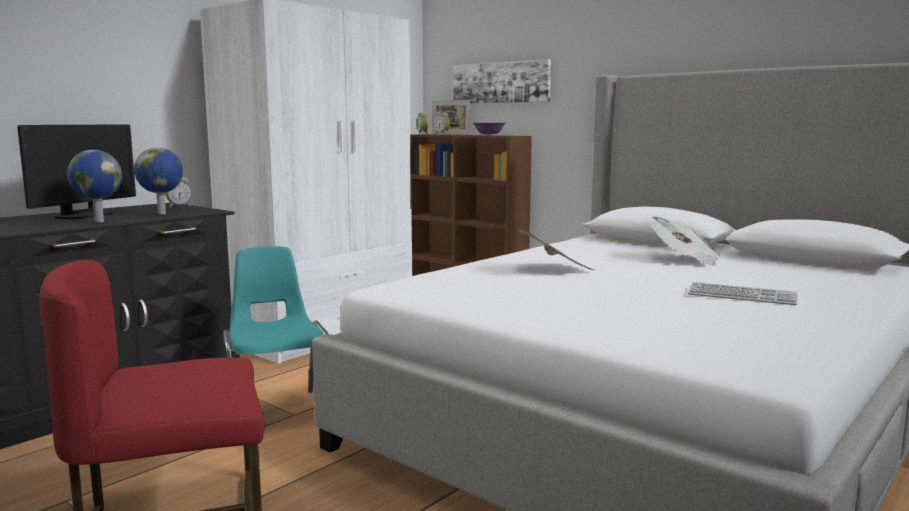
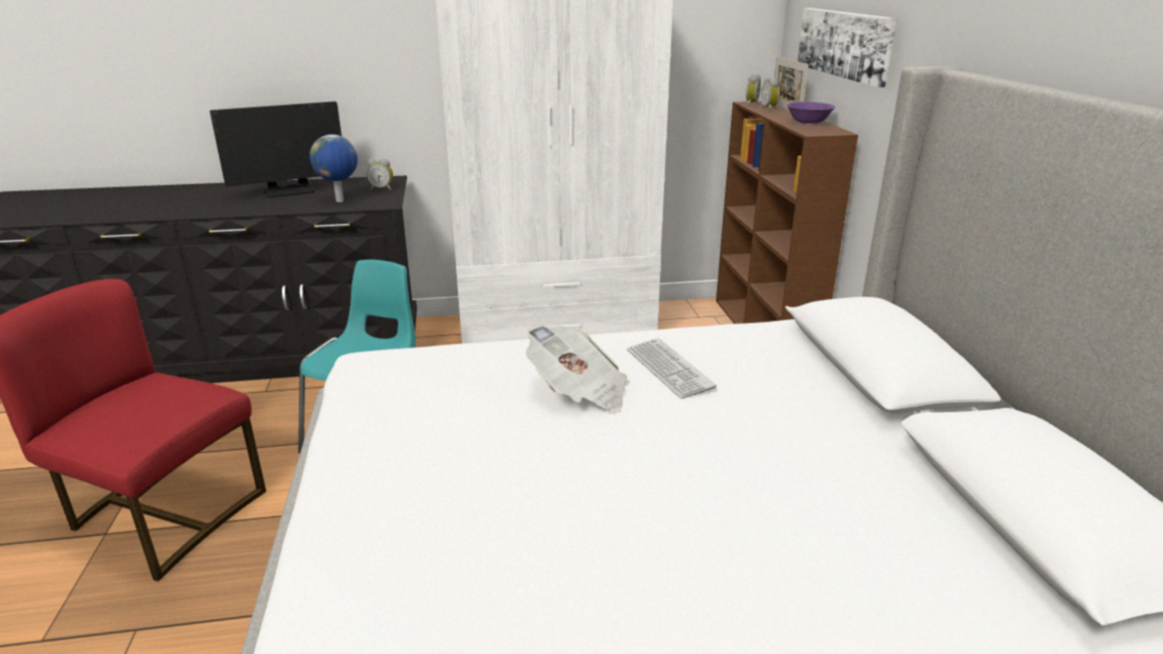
camera: 40 degrees right, 15 degrees up
globe [67,150,122,222] -> none
newspaper [650,216,720,266] -> none
keyboard [688,282,798,305] -> keyboard moved to [627,338,716,399]

